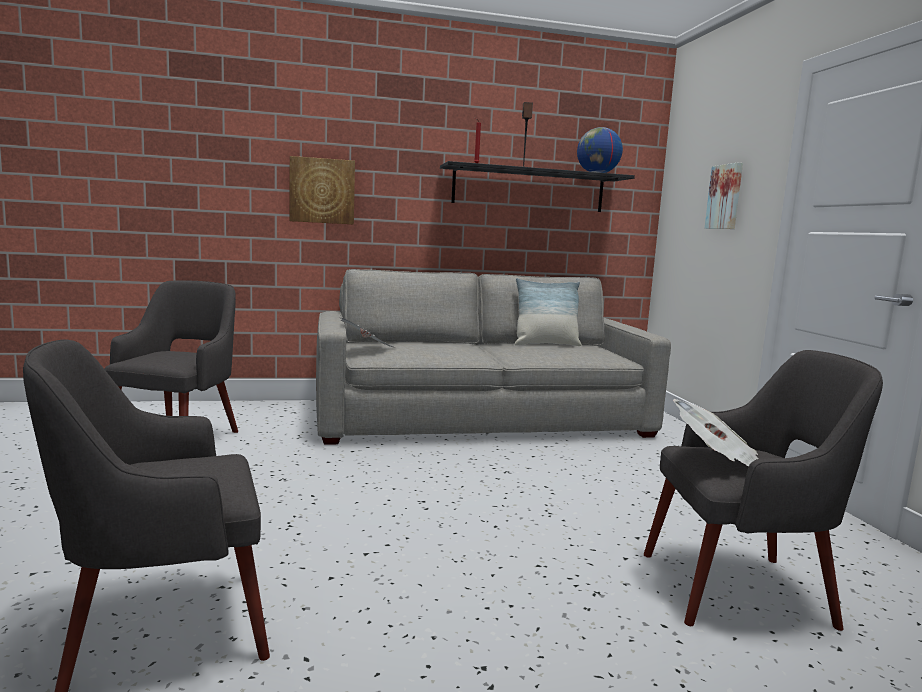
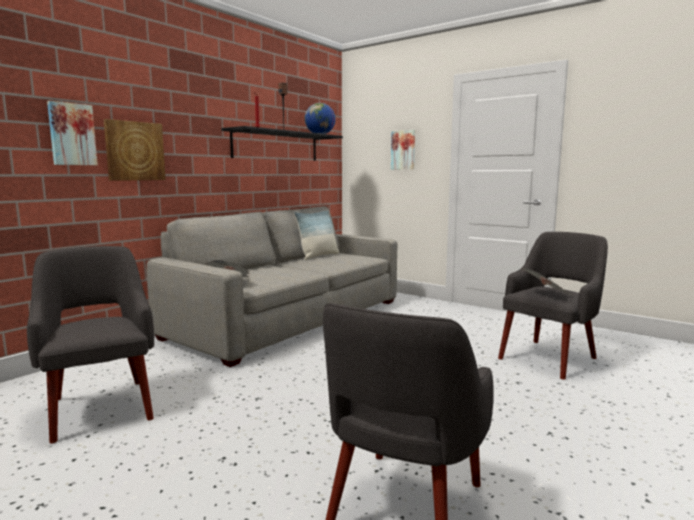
camera: 40 degrees left, 0 degrees up
none -> picture [47,101,98,165]

